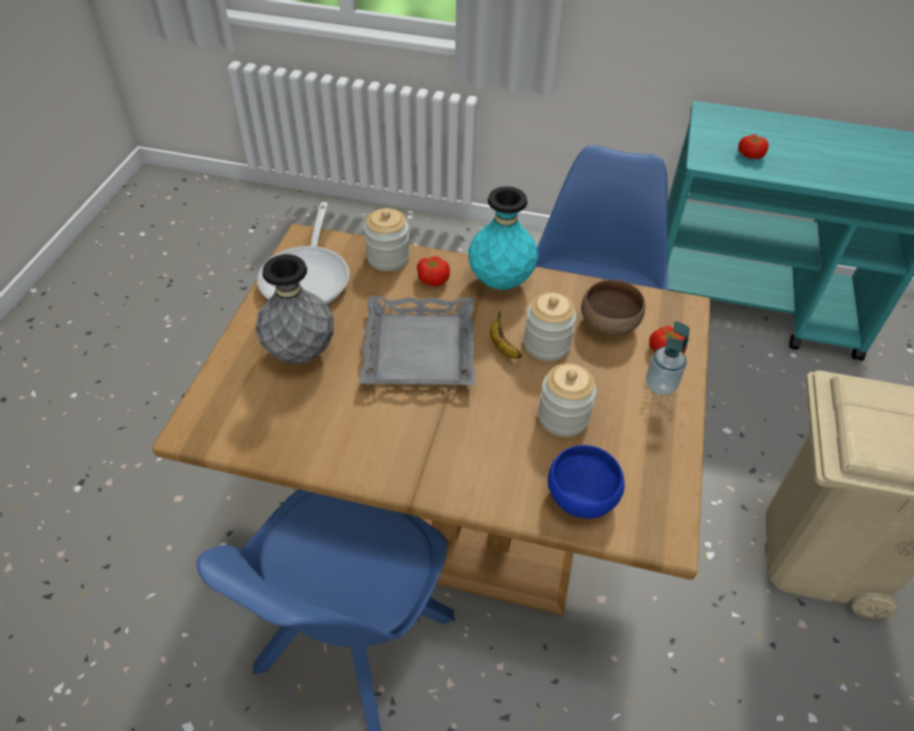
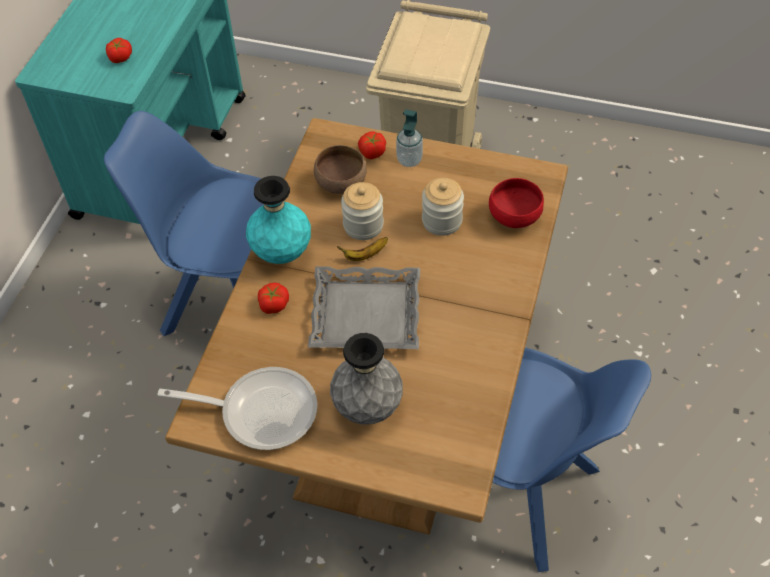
camera: 85 degrees left, 5 degrees up
jar [364,208,410,271] -> none
blue bowl [548,445,625,519] -> red bowl [489,178,544,228]

